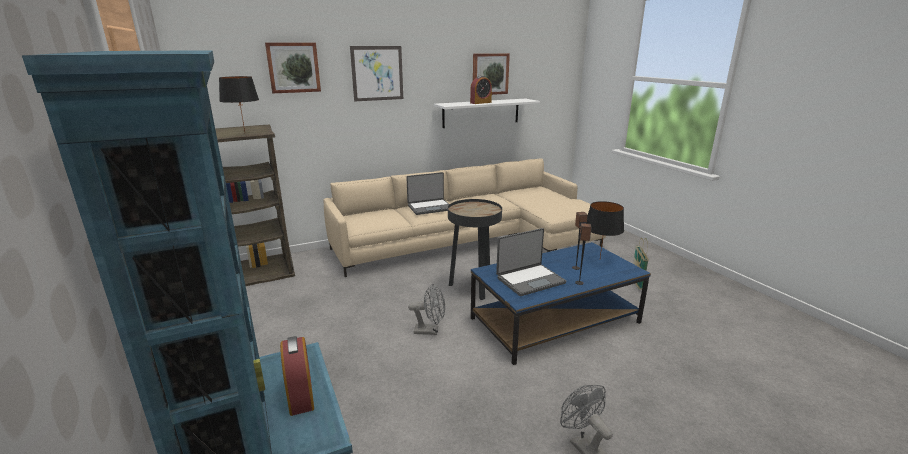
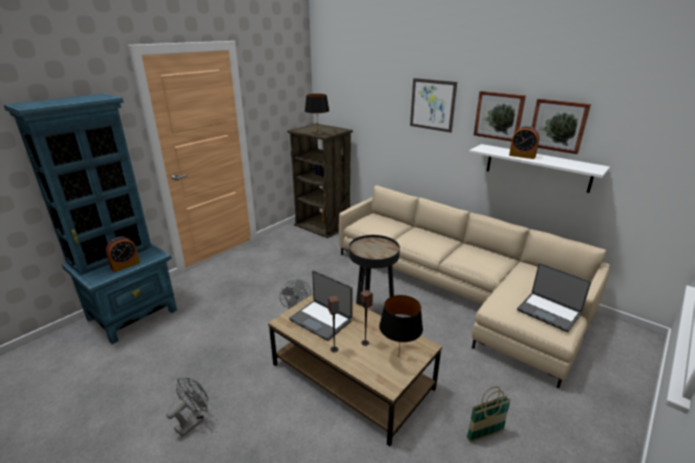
camera: 65 degrees right, 5 degrees up
picture [265,42,321,93] -> picture moved to [474,91,526,142]
laptop [406,172,449,215] -> laptop moved to [517,263,591,332]
blue coffee table [471,242,651,365] -> brown coffee table [268,294,442,446]

